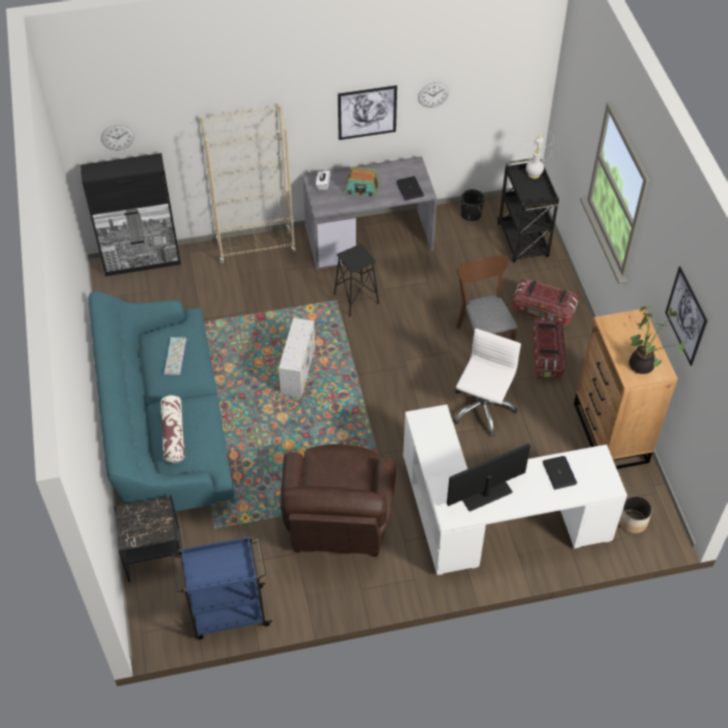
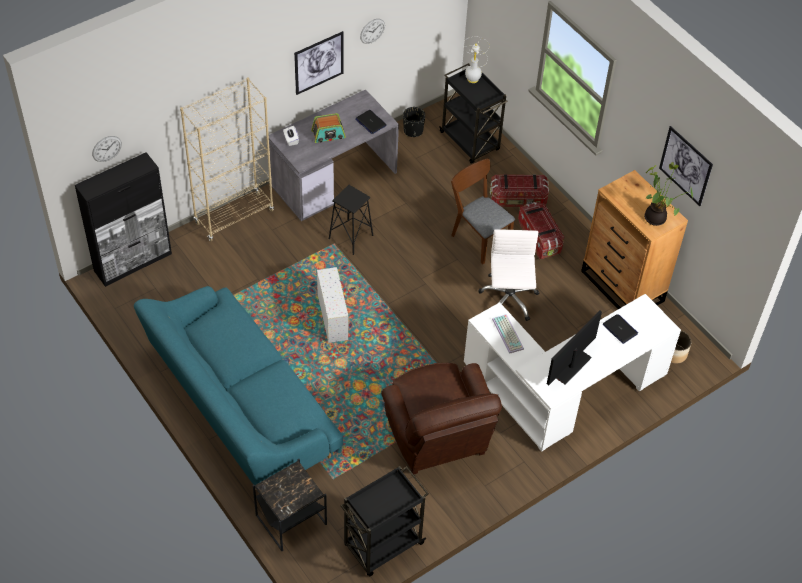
camera: 25 degrees left, 0 degrees up
pillow [160,395,185,463] -> none
keyboard [164,337,187,375] -> keyboard moved to [492,314,524,354]
blue cart [172,536,272,639] -> black cart [340,466,429,576]

